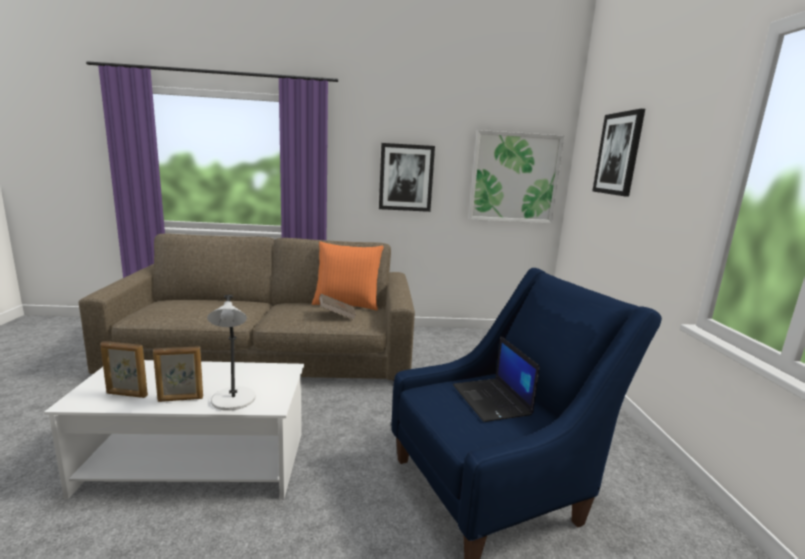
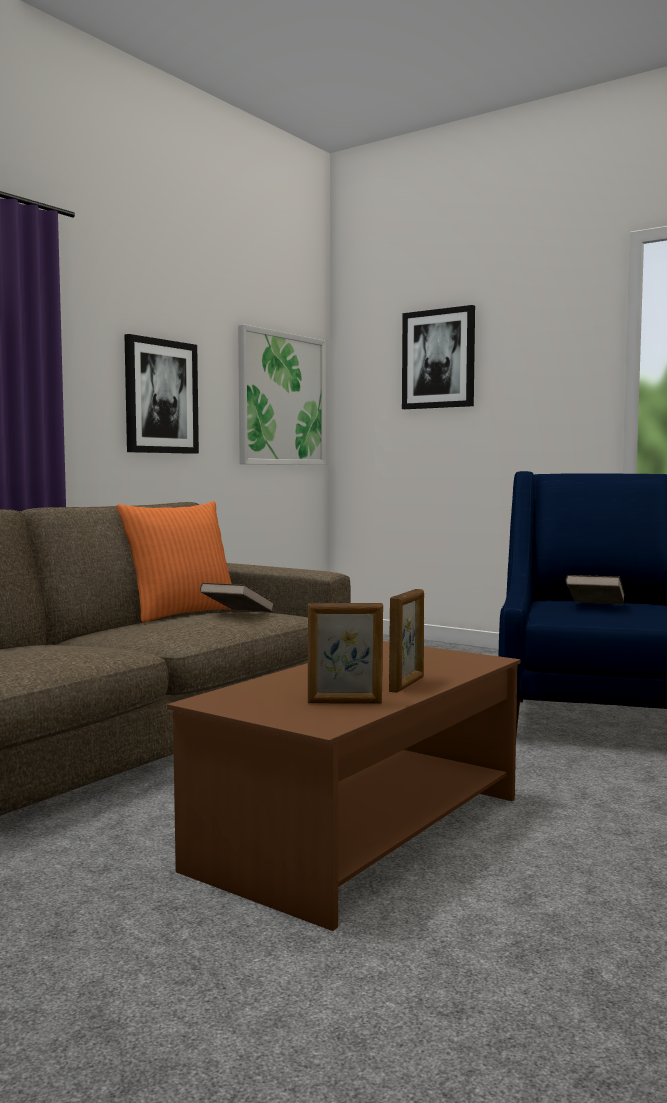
camera: 50 degrees left, 10 degrees down
white coffee table [44,360,304,499] -> brown coffee table [167,641,520,931]
picture frame [100,341,148,398] -> picture frame turned 45 degrees clockwise [308,603,383,703]
grey table lamp [207,295,256,411] -> none
laptop [453,336,540,422] -> brown book [566,575,625,604]

